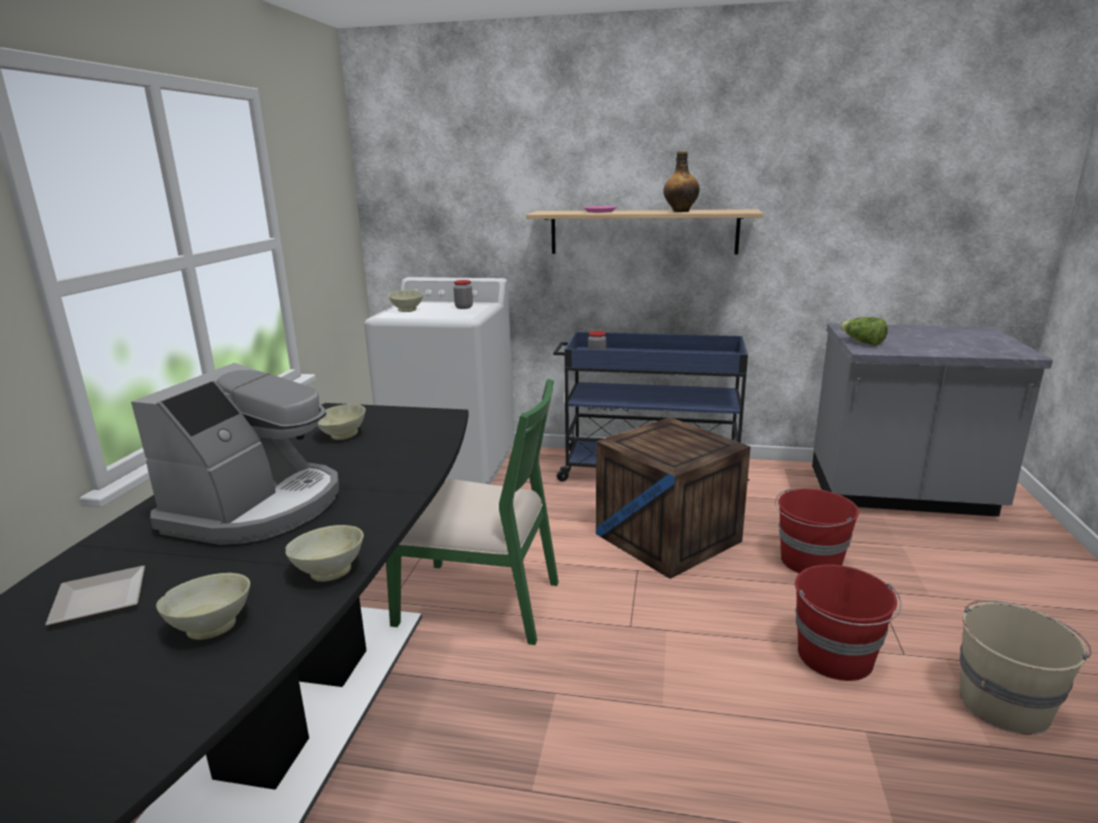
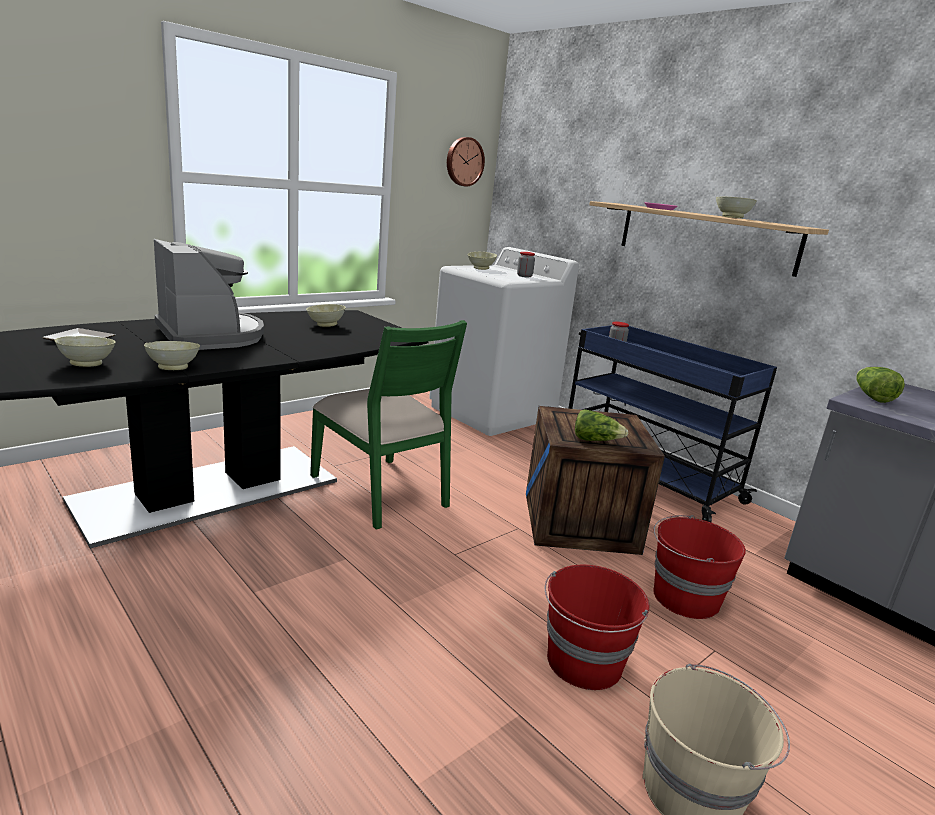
camera: 35 degrees right, 0 degrees up
coffee machine [131,363,339,545] -> coffee machine turned 90 degrees counterclockwise [154,239,264,350]
bottle [663,151,700,212] -> beige bowl [716,196,757,218]
none -> wall clock [447,137,485,186]
none -> lettuce [575,409,628,441]

